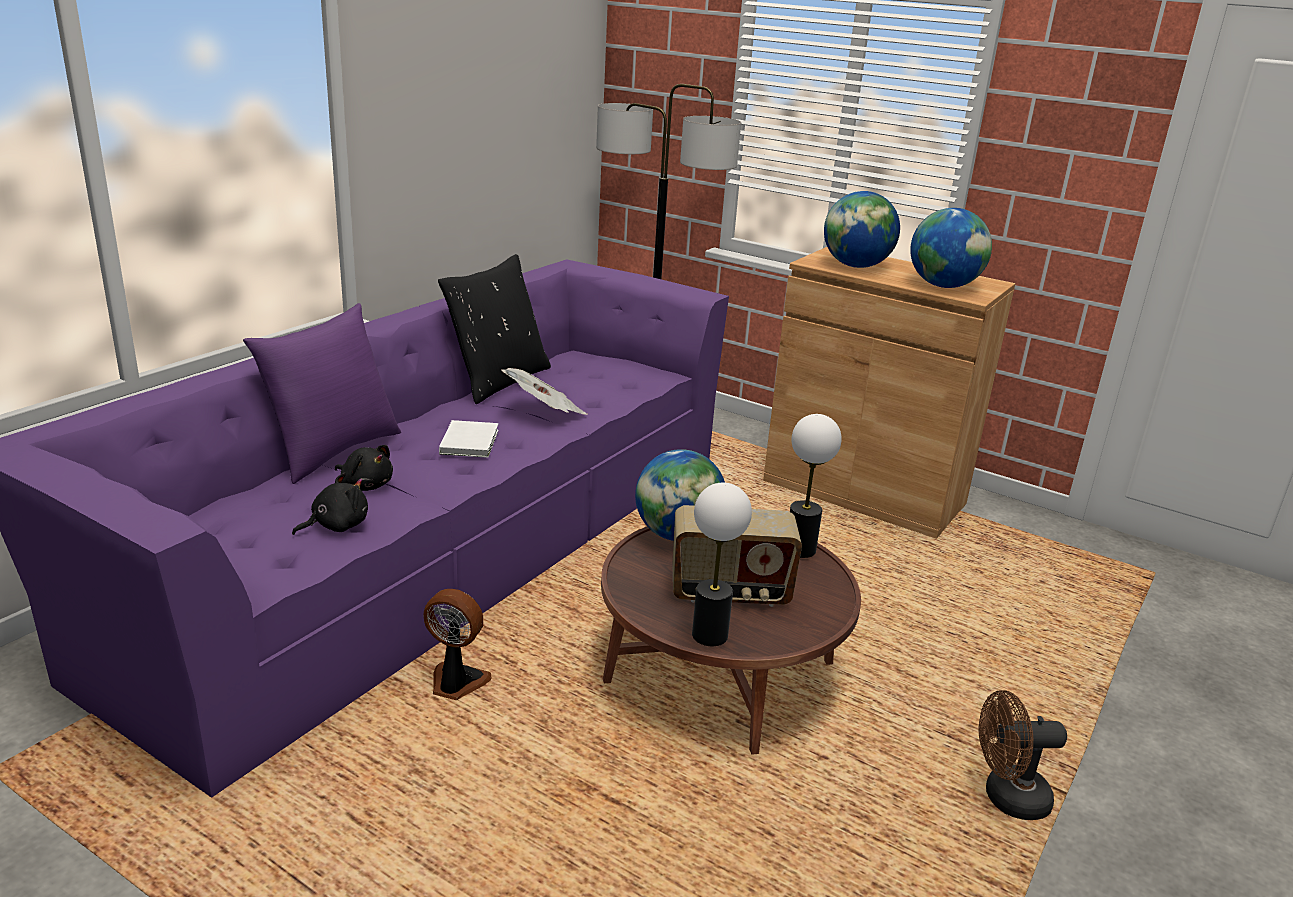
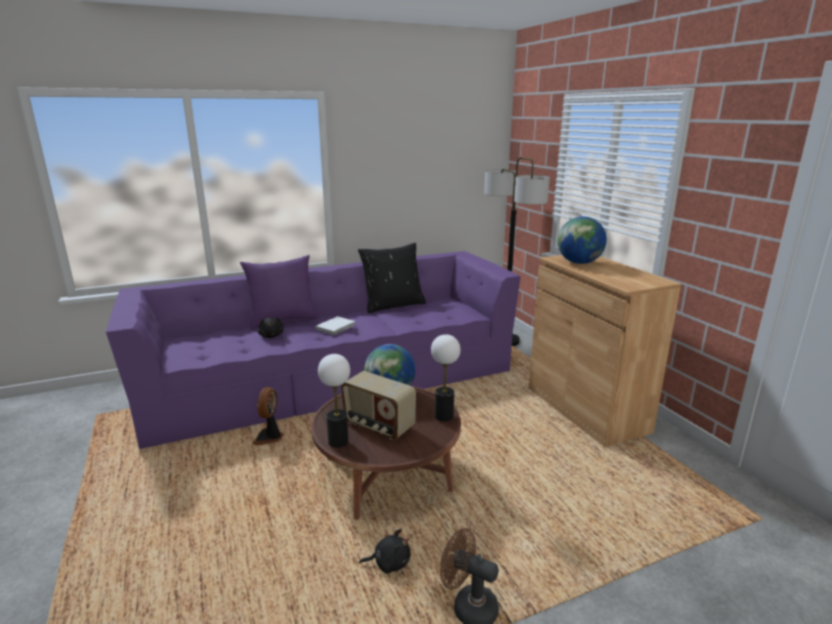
camera: 35 degrees right, 5 degrees down
black plush toy [292,472,368,535] -> black plush toy moved to [359,529,410,574]
fan [423,589,491,700] -> fan turned 135 degrees counterclockwise [252,387,284,445]
newspaper [502,368,588,415] -> none
globe [910,208,992,288] -> none

